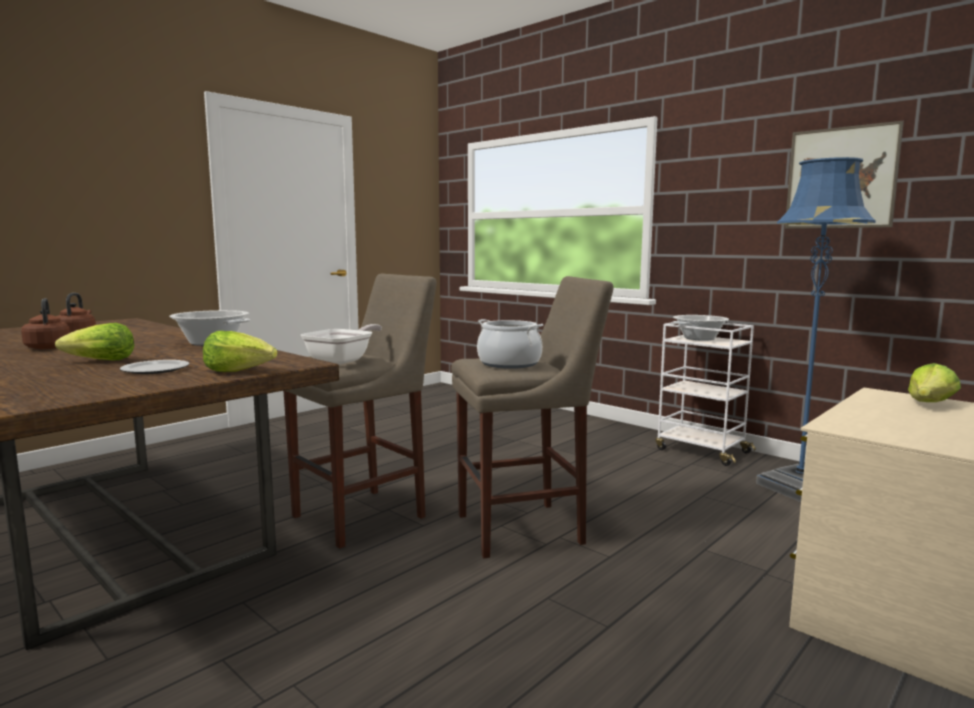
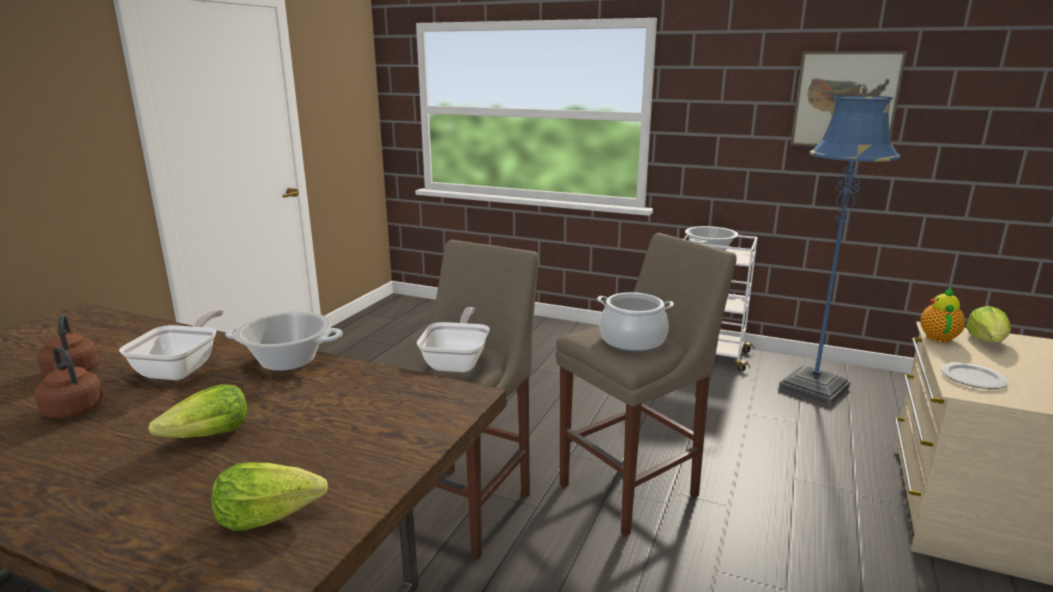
camera: 20 degrees left, 10 degrees up
plate [120,360,189,374] -> plate moved to [941,363,1008,389]
lettuce [203,331,278,372] -> lettuce moved to [211,462,328,531]
none -> frying pan [119,309,224,380]
none -> teapot [920,286,965,343]

